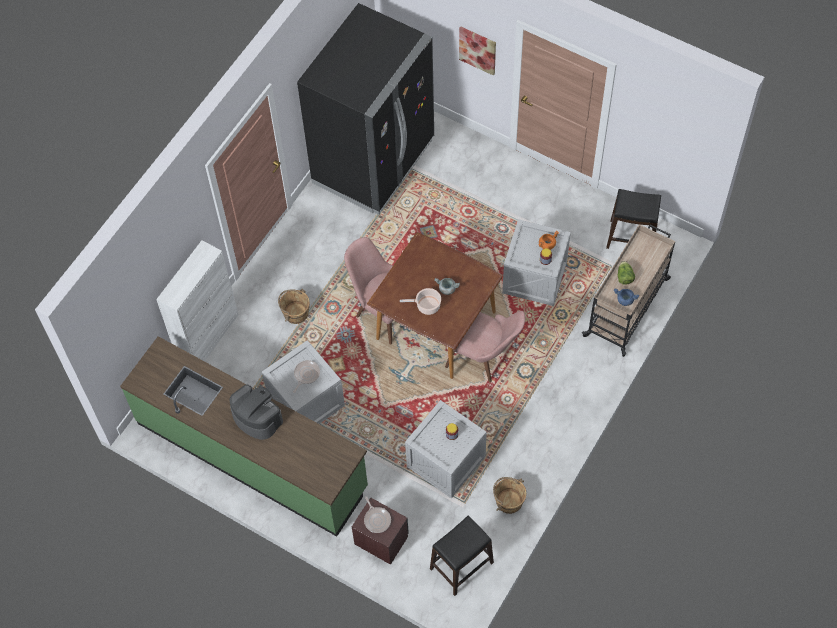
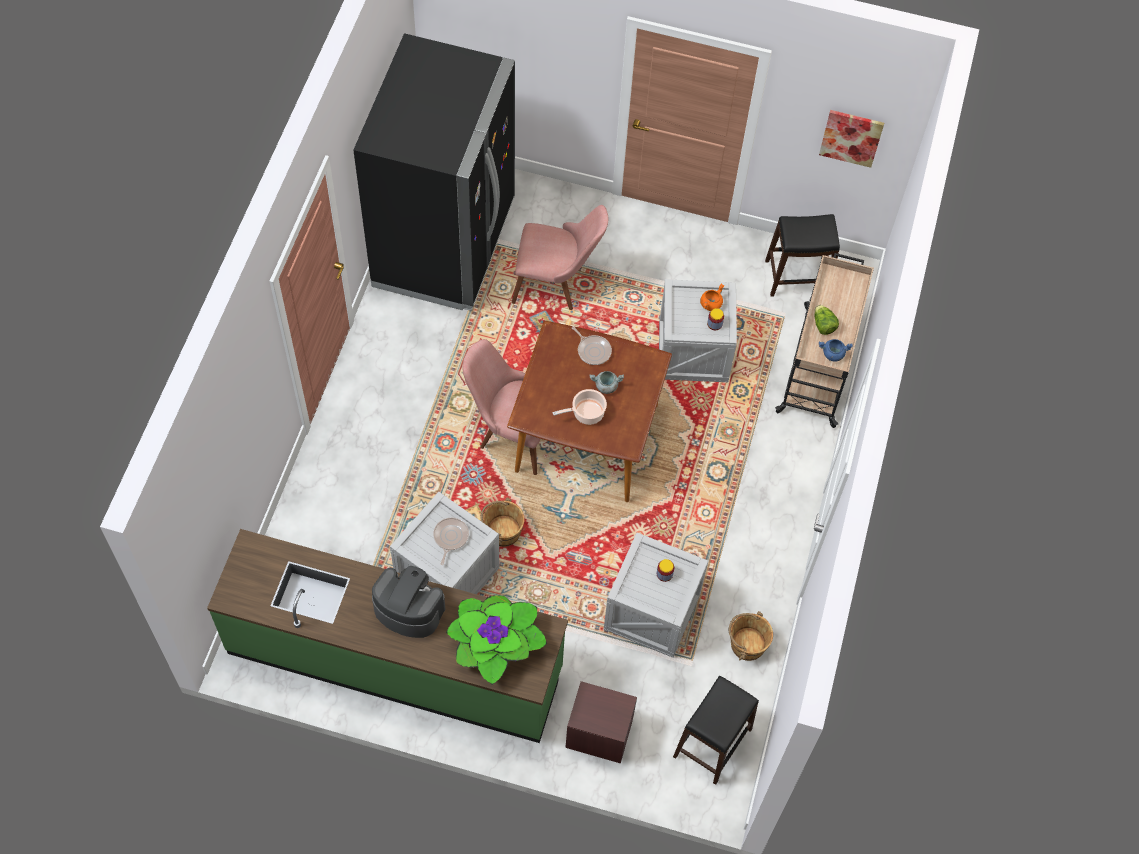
camera: 20 degrees left, 0 degrees up
white cabinet [156,241,239,361] -> none
brown bucket [278,289,310,324] -> brown bucket moved to [481,497,525,547]
frying pan [364,496,391,533] -> frying pan moved to [572,326,612,365]
pink chair [445,311,525,383] -> pink chair moved to [512,205,608,310]
picture [459,26,496,76] -> picture moved to [819,110,884,168]
none -> potted plant [446,595,547,685]

